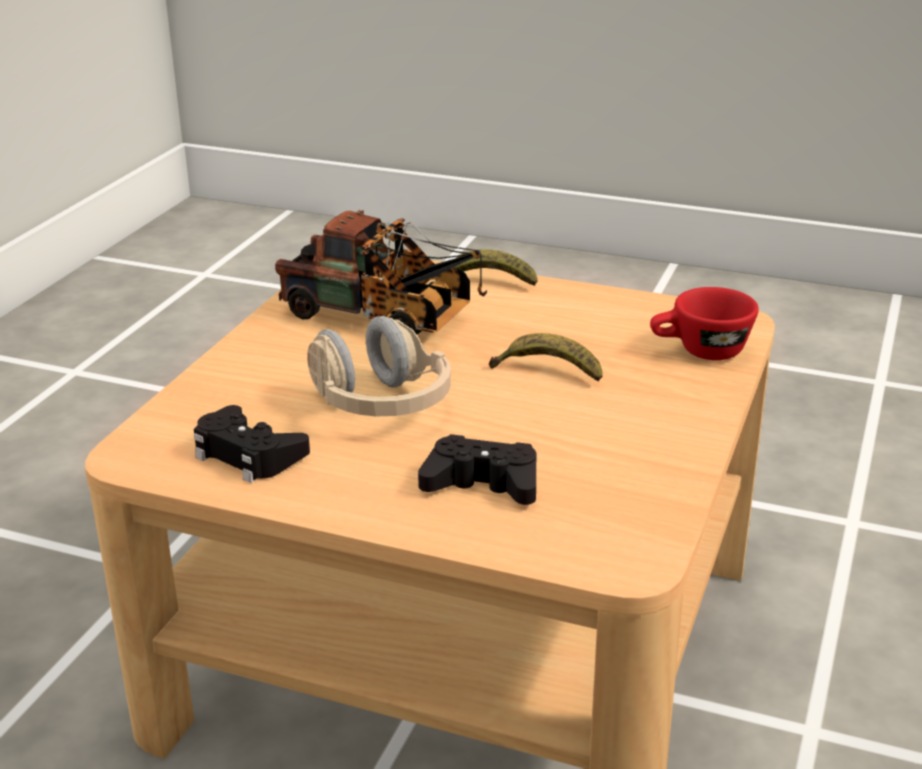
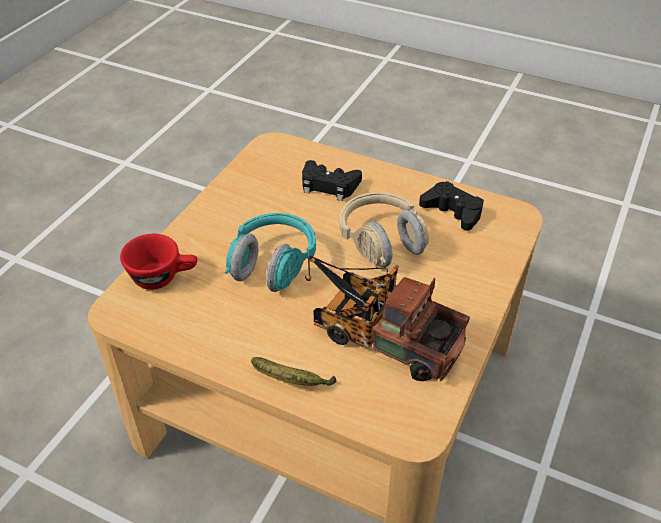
camera: 175 degrees left, 15 degrees up
banana [489,333,603,382] -> turquoise headphones [225,213,316,292]

